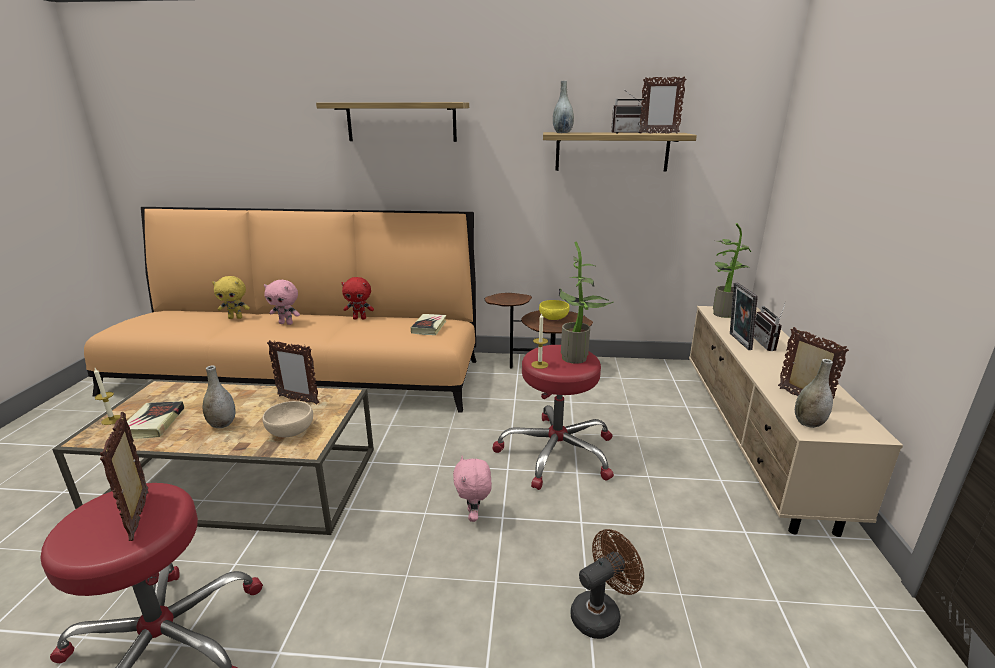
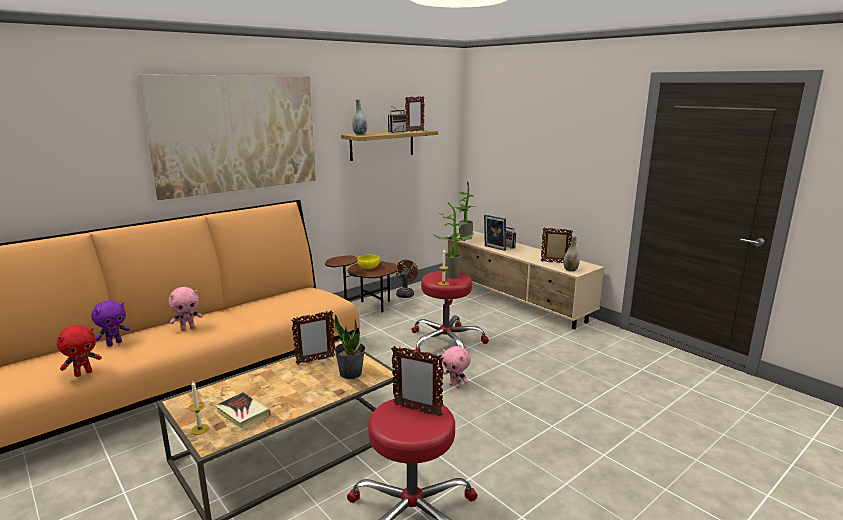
camera: 45 degrees left, 5 degrees down
grey vase [203,366,236,428] -> none
yellow plush toy [212,276,250,319] -> purple plush toy [91,300,130,346]
beige bowl [262,401,313,437] -> potted plant [334,314,365,379]
shelf [316,102,469,142] -> picture [138,75,316,200]
red plush toy [341,277,374,319] -> red plush toy moved to [57,325,102,377]
book [410,314,446,335] -> none
brown fan [571,529,644,639] -> brown fan moved to [396,260,418,298]

